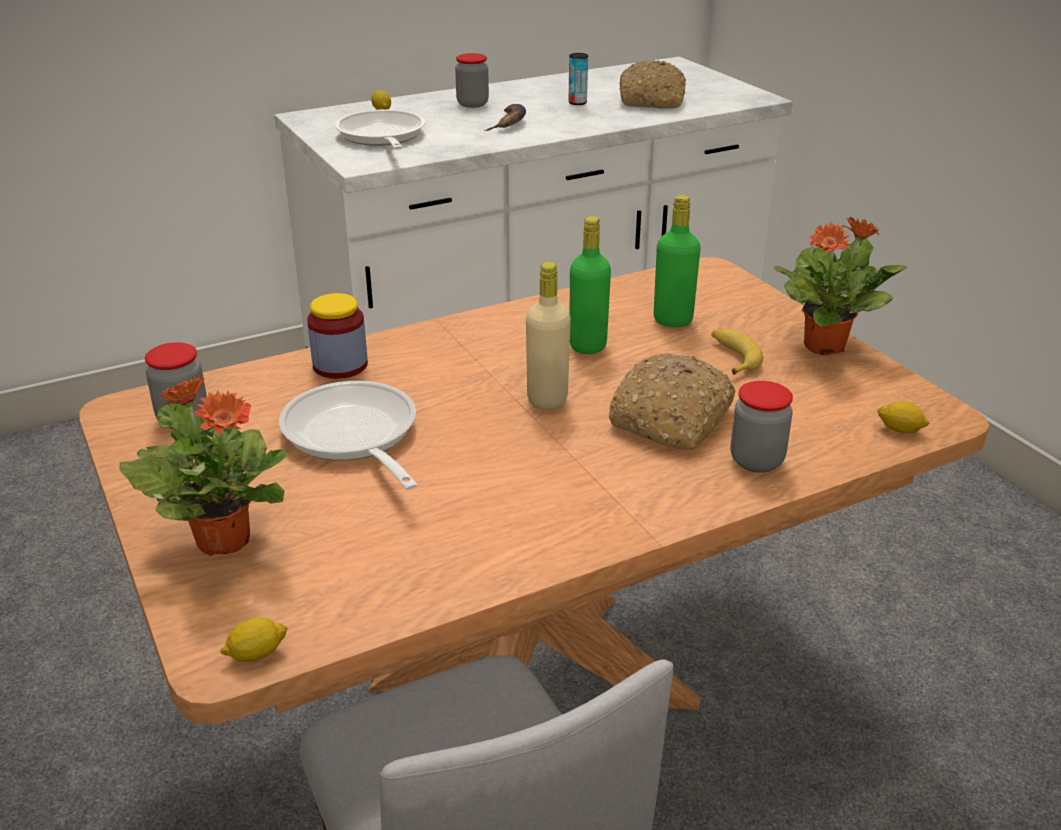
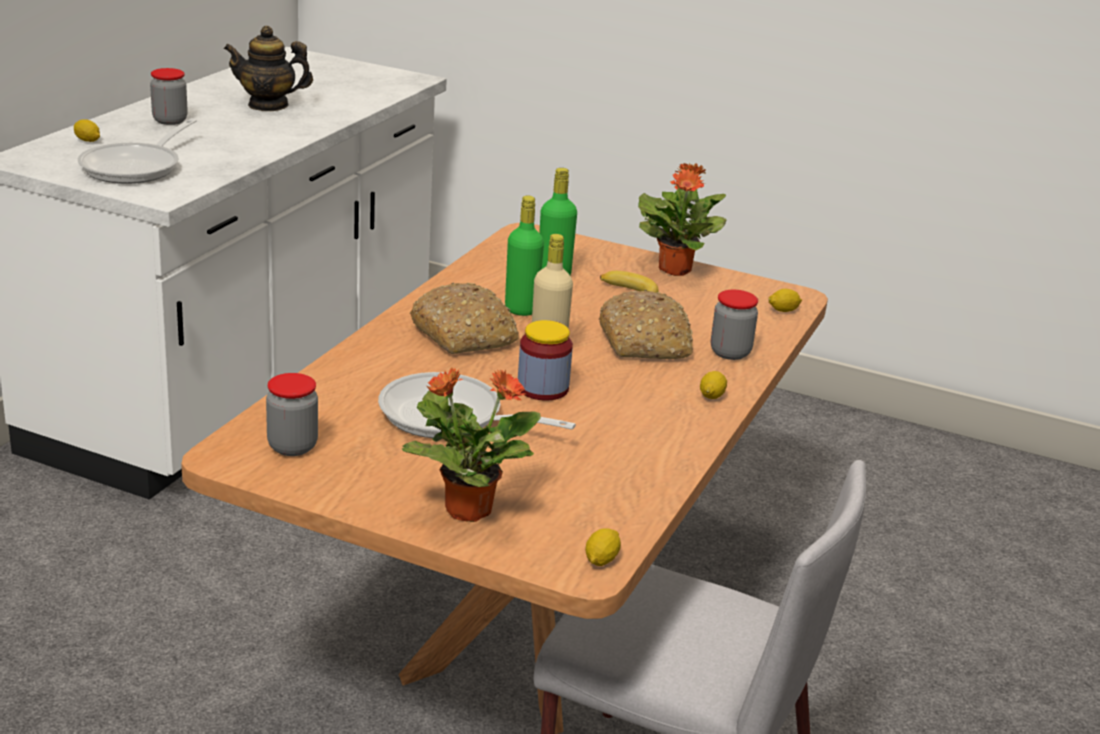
camera: 40 degrees left, 5 degrees down
jar [307,293,368,379] -> jar moved to [518,320,573,401]
frying pan [335,109,425,150] -> frying pan turned 105 degrees counterclockwise [78,118,197,184]
banana [485,104,526,131] -> none
can [568,53,588,105] -> teapot [224,26,313,111]
bread [620,60,686,109] -> bread moved to [410,282,519,354]
none -> lemon [700,371,727,399]

